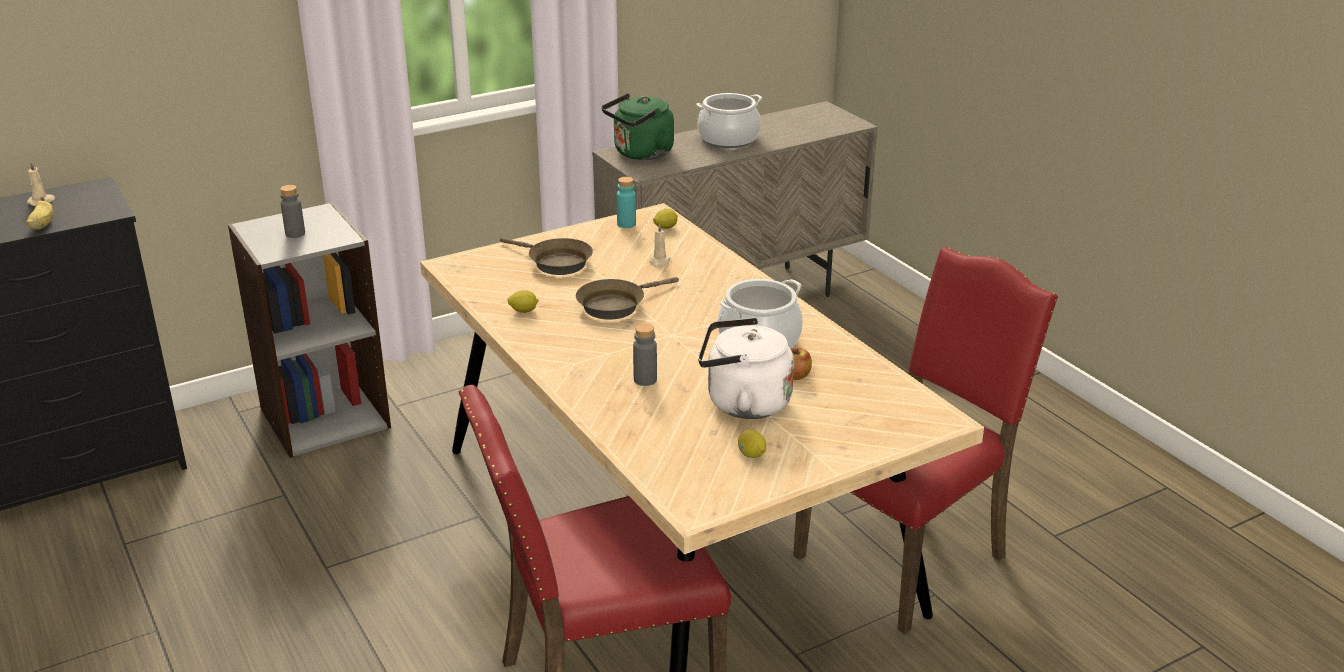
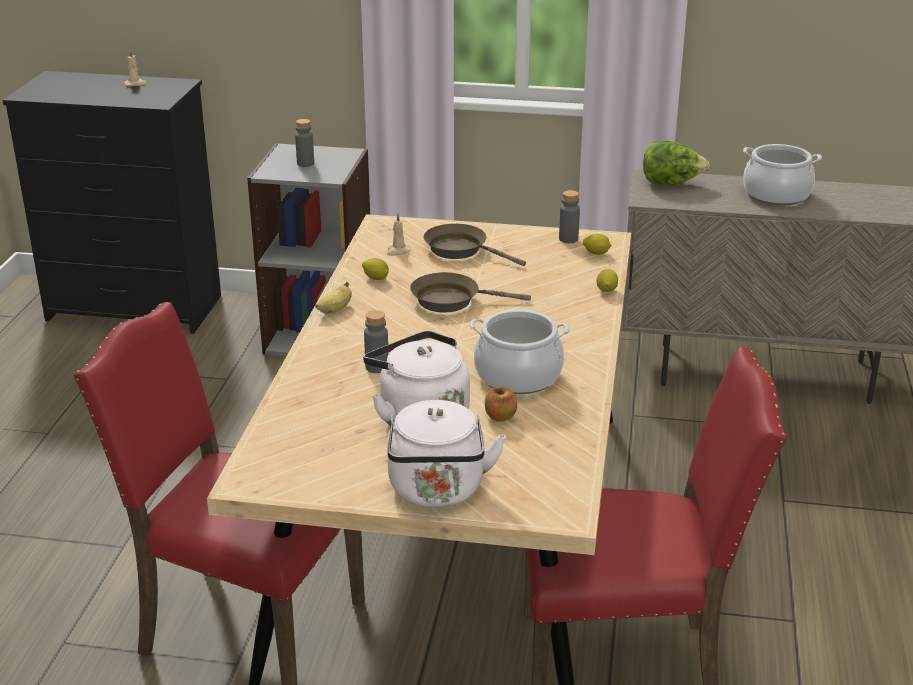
camera: 40 degrees right, 0 degrees up
banana [26,197,53,230] -> banana moved to [315,282,352,314]
brown frying pan [500,238,593,275] -> brown frying pan turned 135 degrees clockwise [424,224,526,266]
green kettle [602,93,674,160] -> lettuce [643,141,710,186]
turquoise bottle [617,177,636,228] -> grey bottle [559,190,580,243]
beige candle [649,223,671,268] -> beige candle moved to [387,213,411,256]
lemon [738,430,766,458] -> lemon moved to [596,269,618,292]
none -> white kettle [387,400,506,508]

